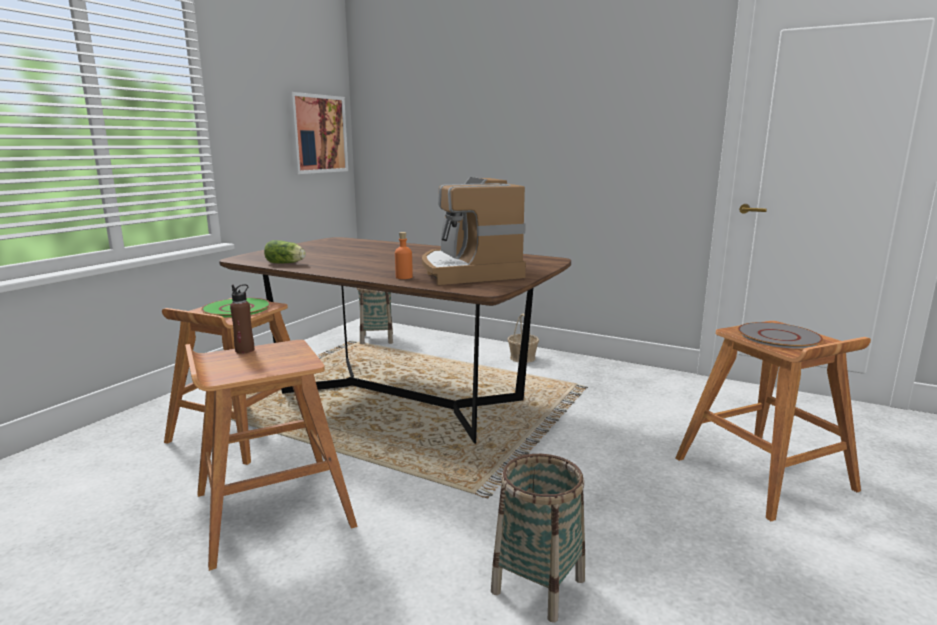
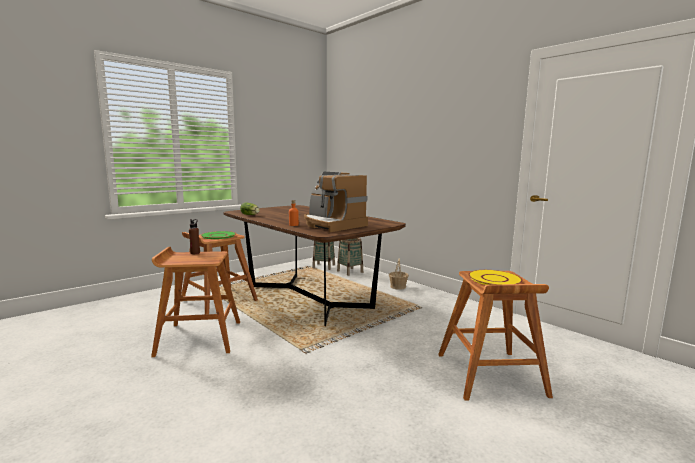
camera: 20 degrees right, 5 degrees down
picture [288,92,348,174] -> none
coffee machine [422,177,526,285] -> coffee machine turned 45 degrees counterclockwise [304,172,368,232]
basket [491,454,585,622] -> basket moved to [337,237,363,276]
grey plate [738,322,823,348] -> yellow plate [468,270,523,285]

